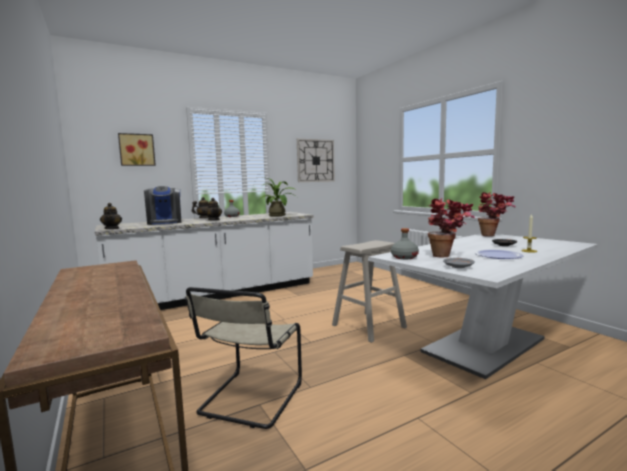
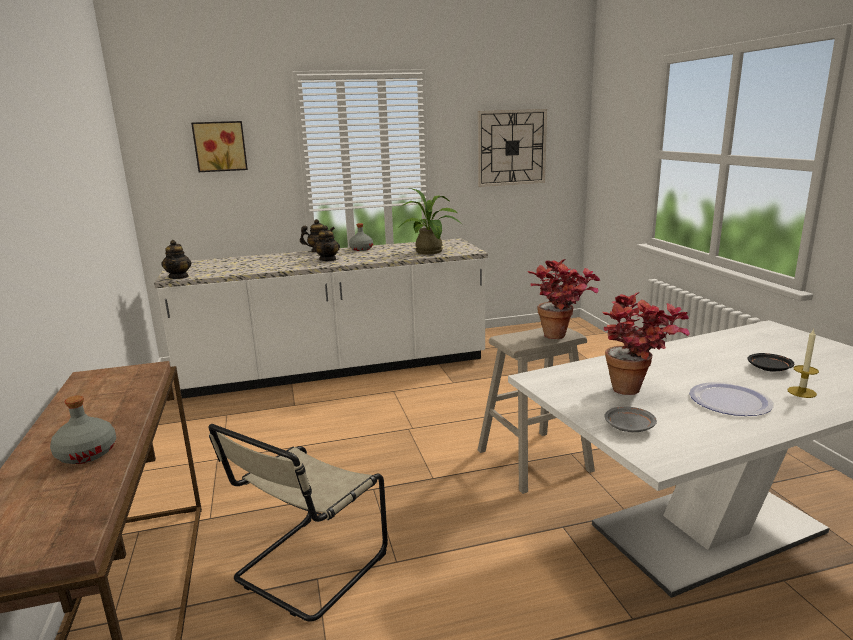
camera: 15 degrees right, 10 degrees up
coffee machine [144,186,182,225] -> none
grey bottle [391,228,419,259] -> grey bottle moved to [50,395,116,464]
potted plant [478,192,515,236] -> potted plant moved to [527,259,600,339]

